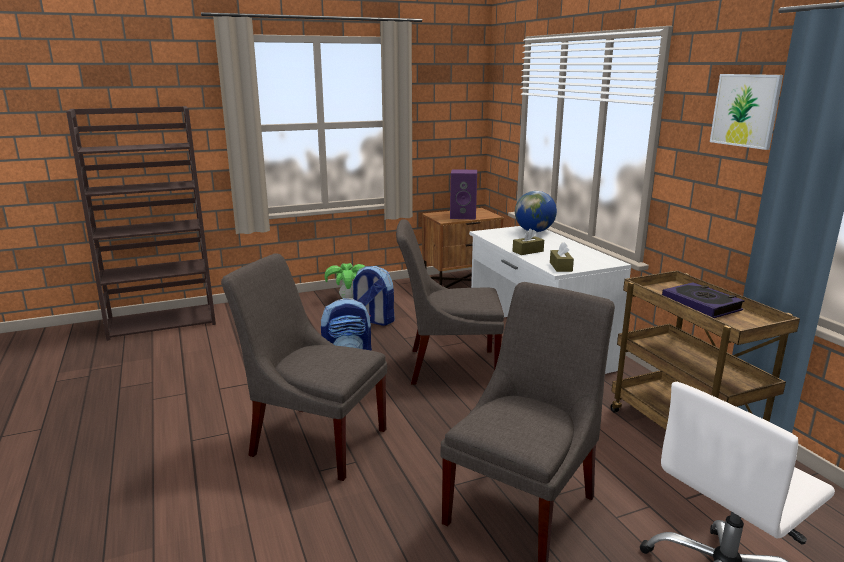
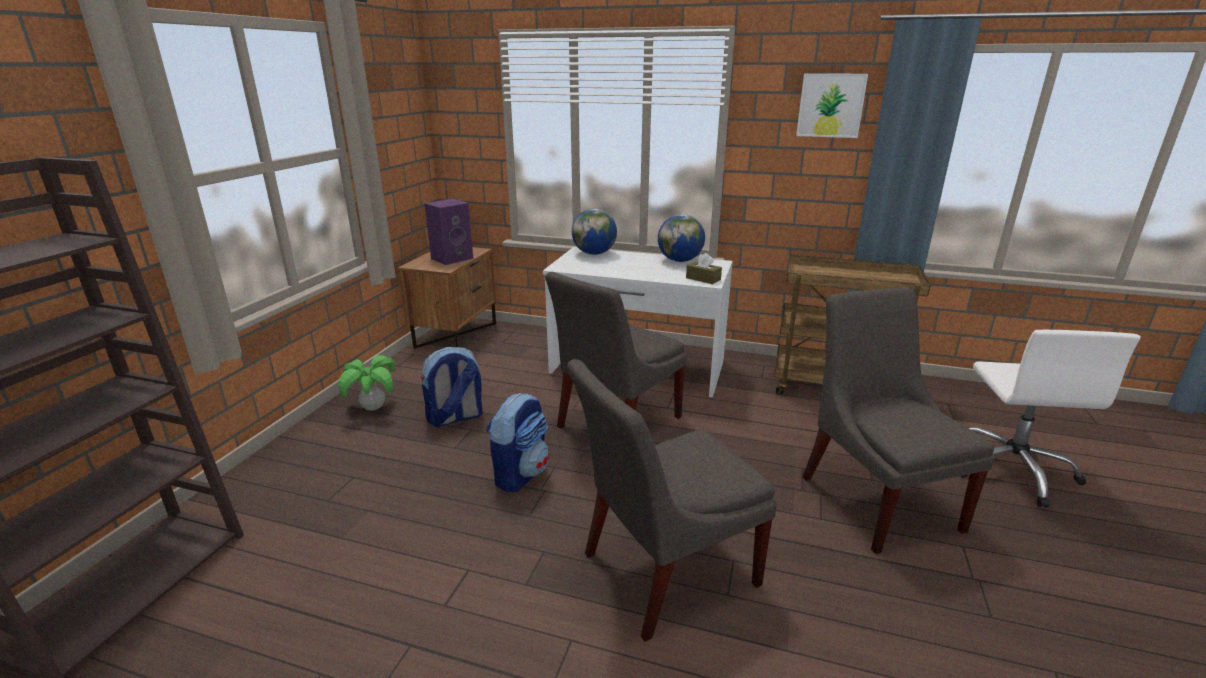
camera: 50 degrees left, 5 degrees up
brown tissue box [513,229,544,255] -> none
book [662,282,745,318] -> none
none -> globe [658,214,705,262]

